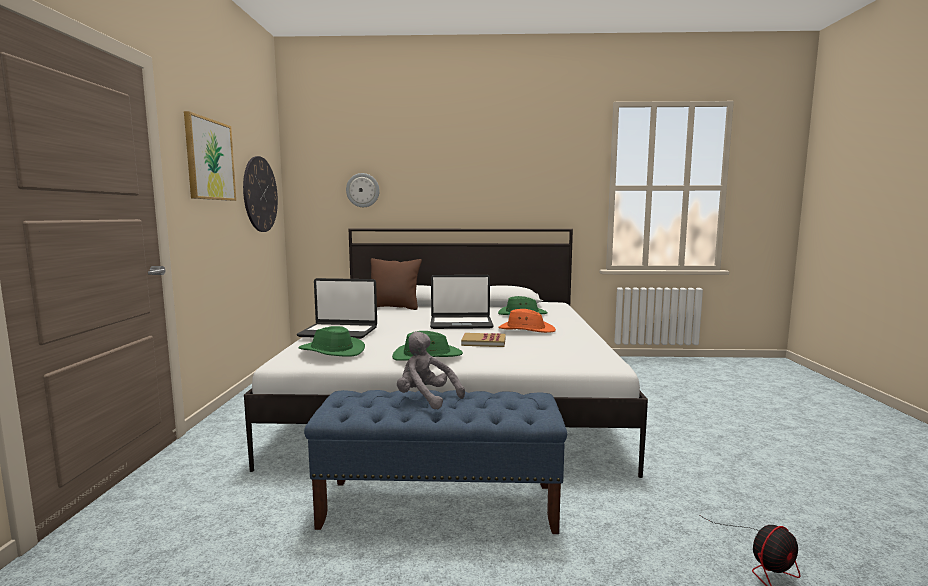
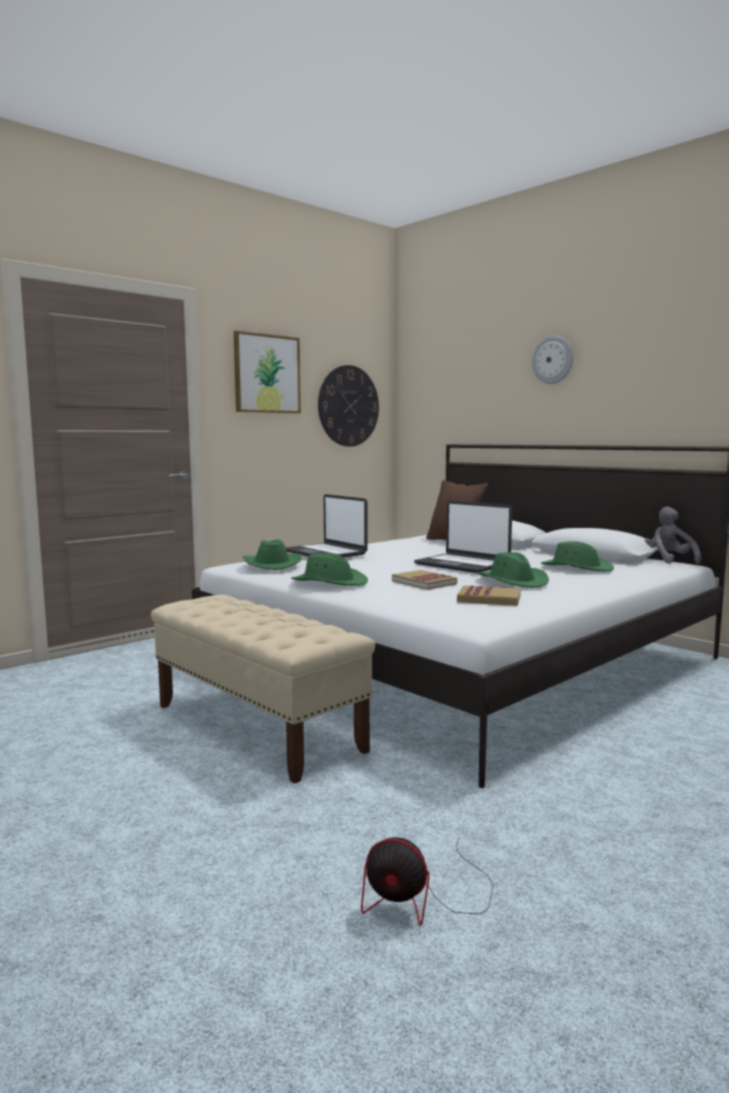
camera: 45 degrees right, 0 degrees up
blue bench [304,390,567,534] -> beige bench [151,595,375,784]
wall clock [346,173,380,207] -> wall clock moved to [532,336,573,384]
grey plush toy [397,331,465,409] -> grey plush toy moved to [644,507,701,564]
orange hat [498,309,556,333] -> green hat [476,552,549,588]
none -> book [457,585,521,606]

